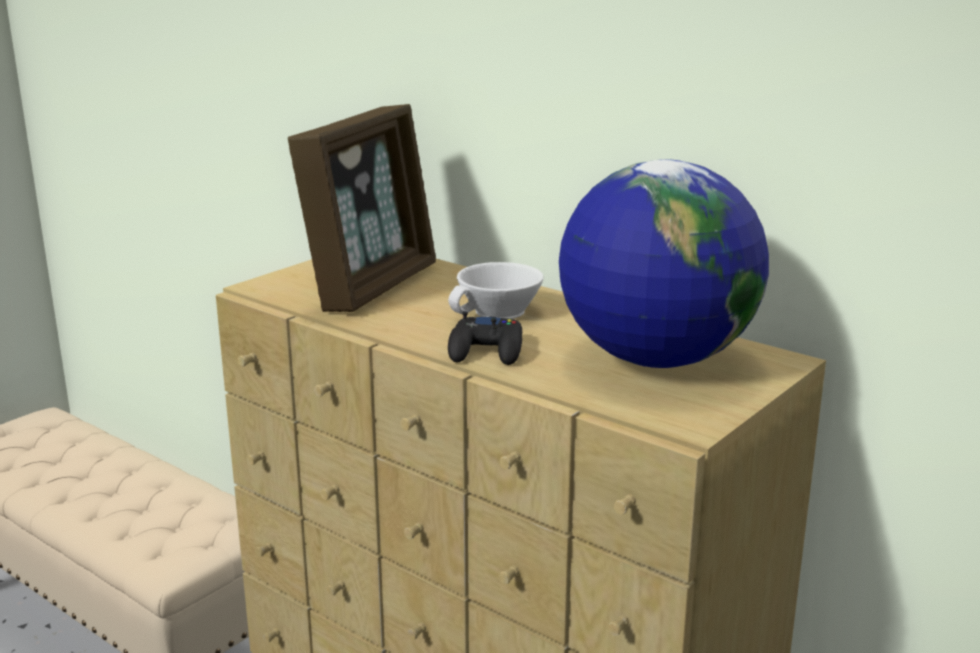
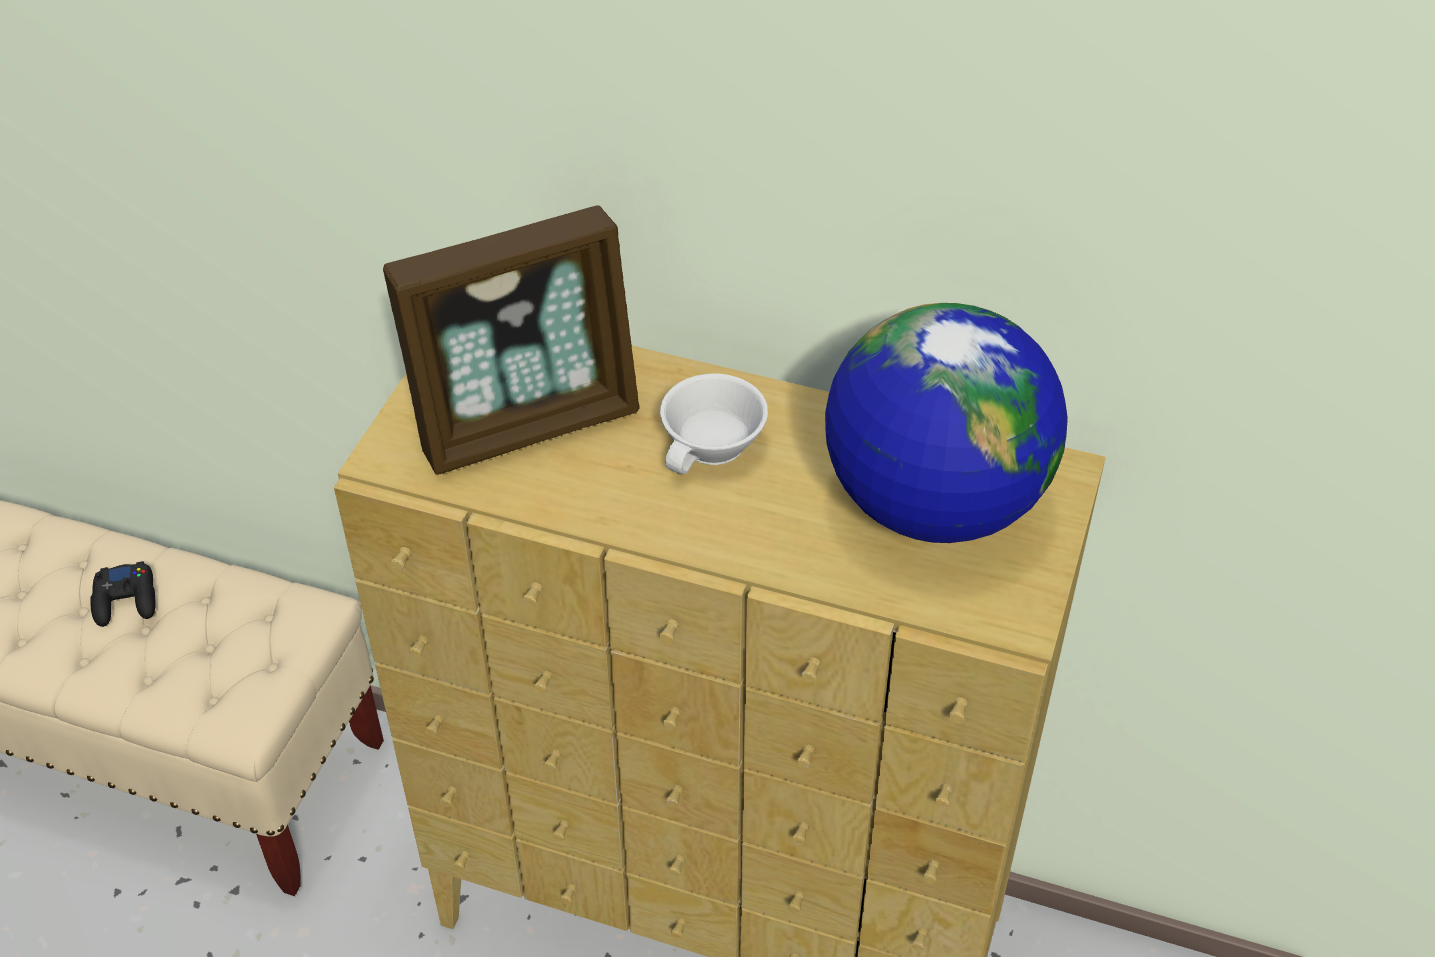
camera: 20 degrees left, 25 degrees up
picture frame [288,104,436,312] -> picture frame turned 60 degrees clockwise [383,205,640,475]
black game controller [448,311,522,365] -> black game controller moved to [91,561,156,627]

